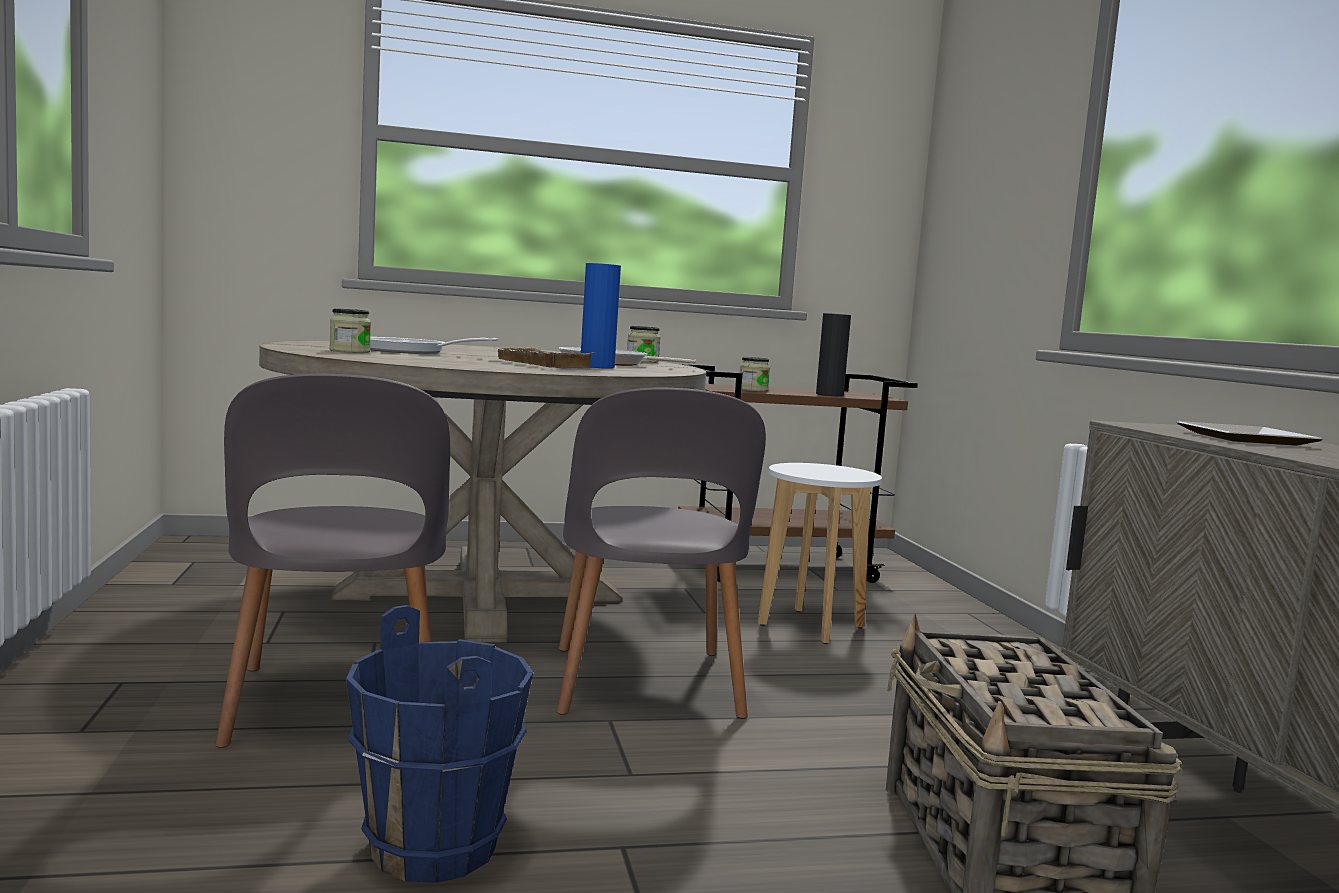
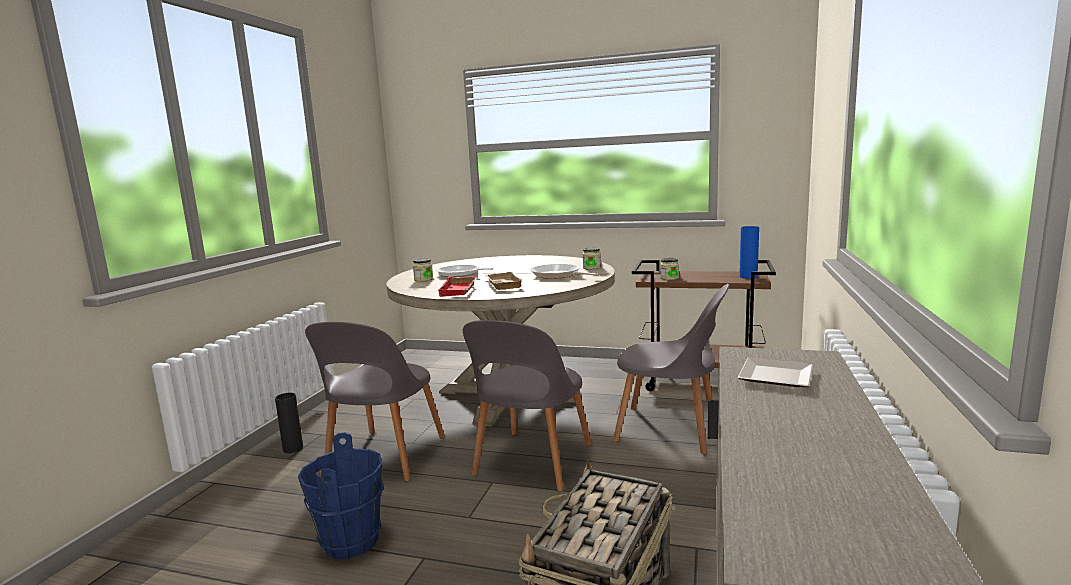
camera: 30 degrees right, 5 degrees up
blue vase [581,263,621,369] -> blue vase moved to [739,226,759,279]
white stool [758,463,882,644] -> grey chair [613,284,730,454]
black vase [816,313,851,397] -> black vase moved to [275,393,303,453]
none -> red tray [438,276,477,297]

